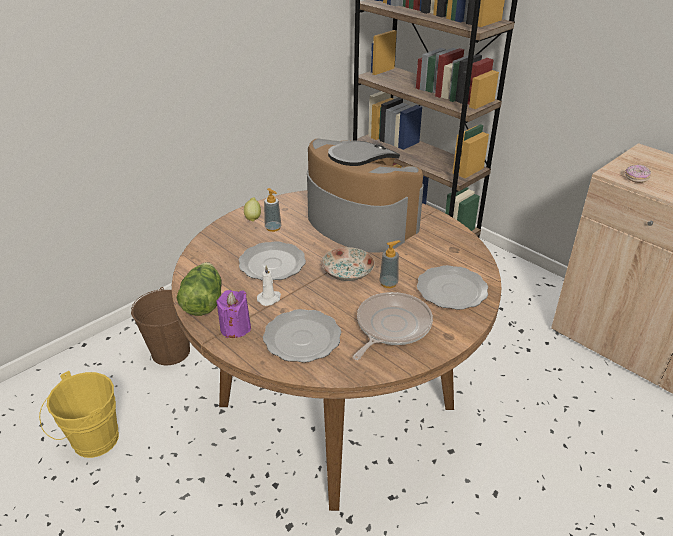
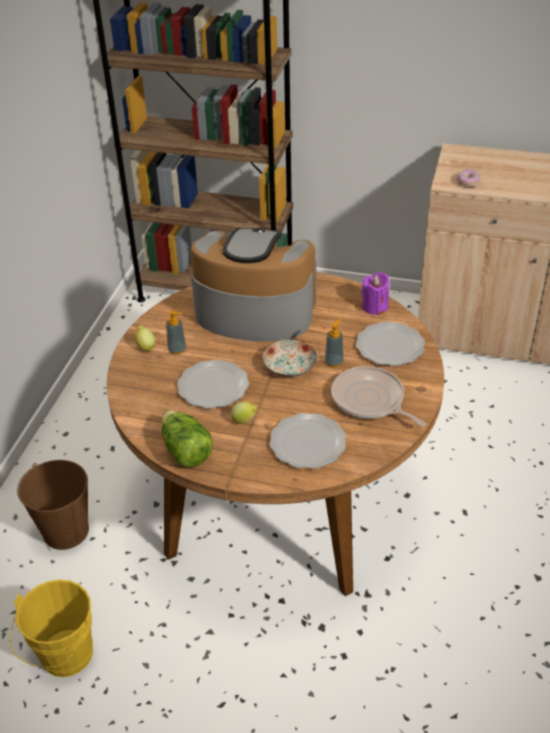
camera: 30 degrees left, 5 degrees up
purple candle [217,290,251,338] -> purple candle moved to [361,272,389,315]
white candle [257,265,281,306] -> lemon [231,401,257,424]
frying pan [353,292,433,360] -> frying pan turned 45 degrees counterclockwise [331,366,426,427]

